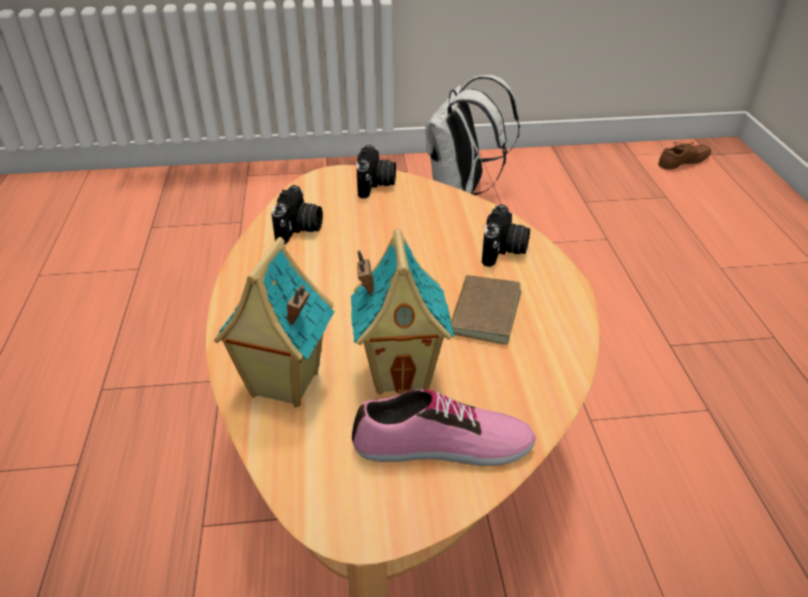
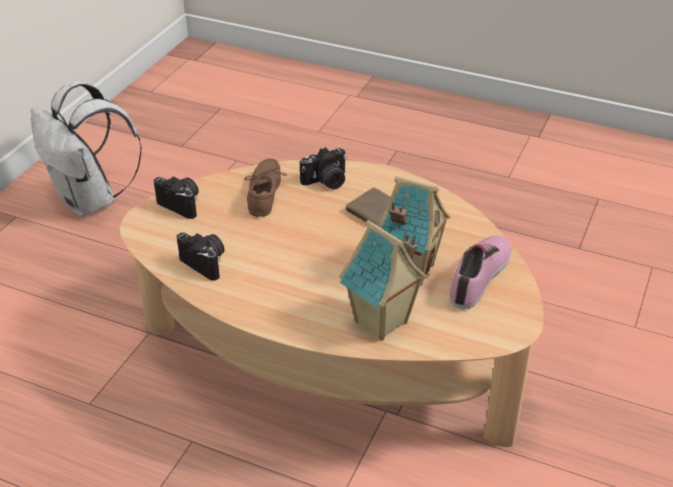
camera: 60 degrees left, 0 degrees up
camera [482,204,530,267] -> camera turned 105 degrees clockwise [300,147,347,190]
brown shoe [658,142,711,170] -> brown shoe moved to [244,158,287,217]

